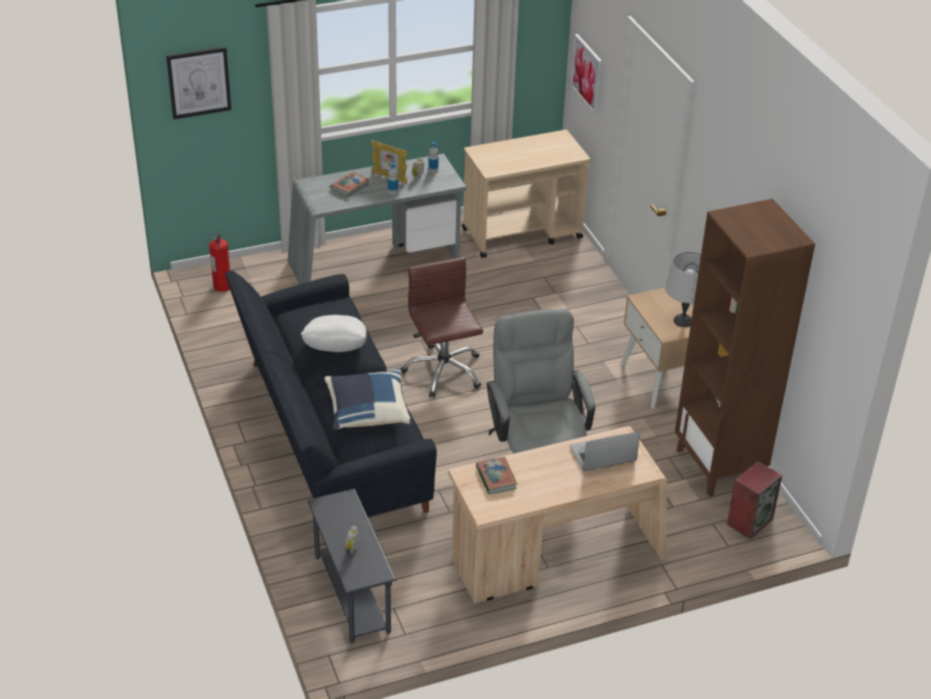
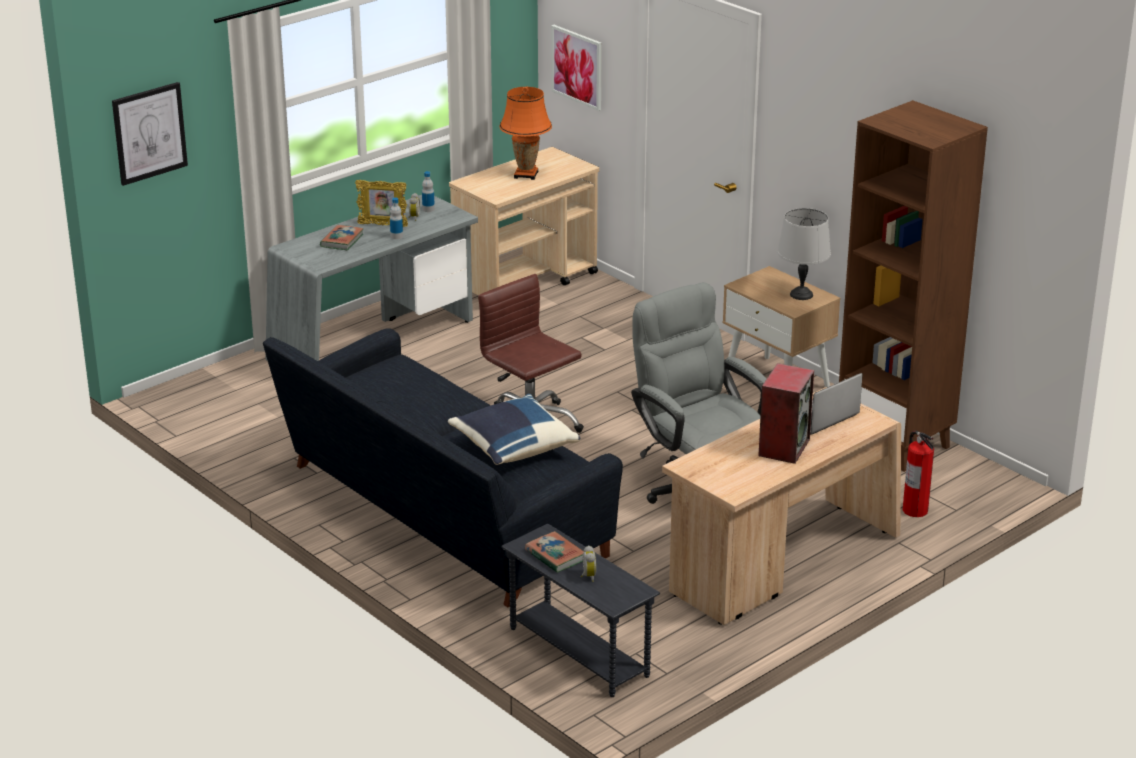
camera: 20 degrees left, 10 degrees down
fire extinguisher [209,232,230,292] -> fire extinguisher moved to [903,430,934,517]
white pillow [301,315,367,352] -> none
book [476,457,517,494] -> book moved to [525,531,584,573]
speaker [727,461,782,539] -> speaker moved to [758,363,814,464]
none -> orange table lamp [499,87,552,180]

